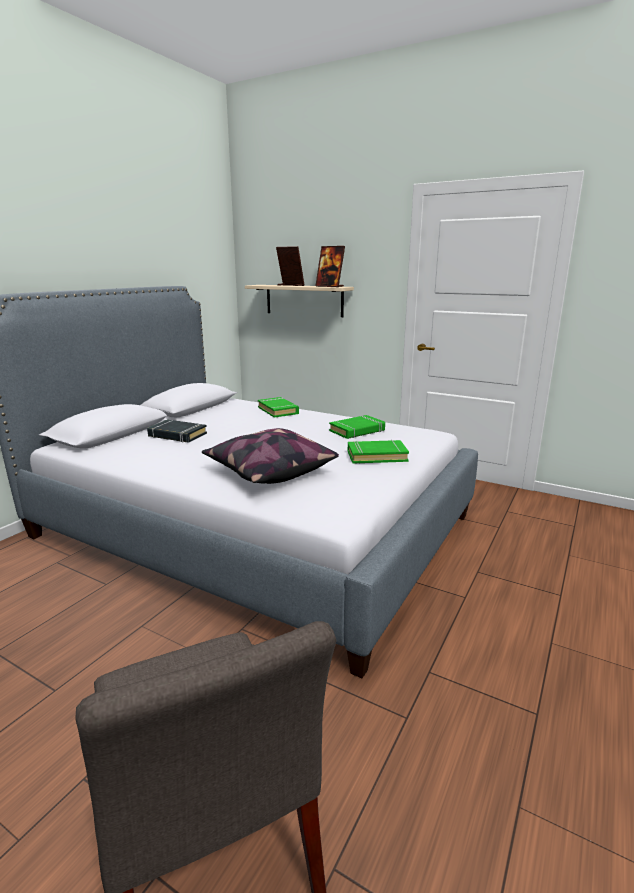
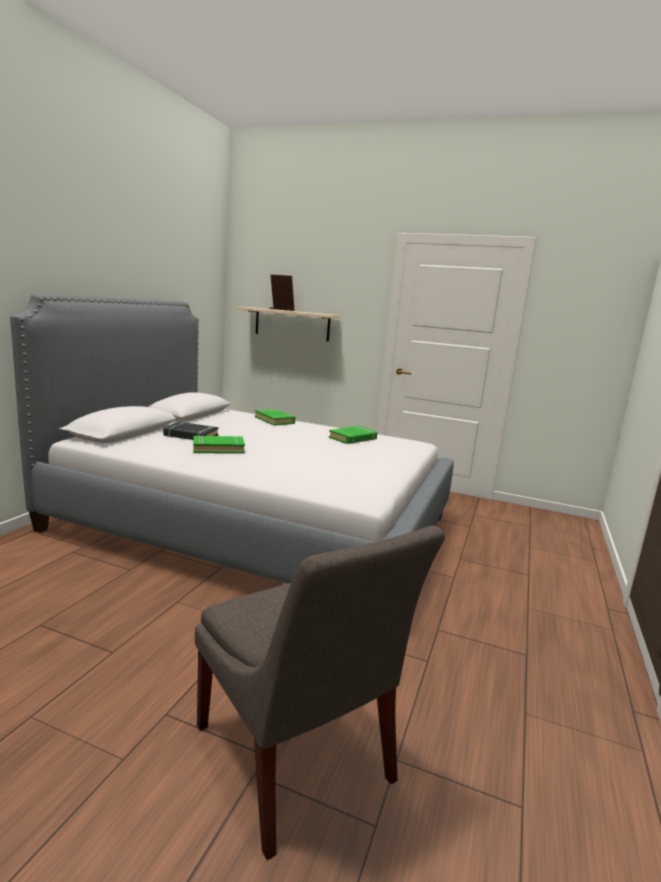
camera: 10 degrees left, 5 degrees down
pillow [202,428,339,484] -> none
picture frame [315,246,345,287] -> none
green book [348,440,409,464] -> green book moved to [193,436,245,454]

